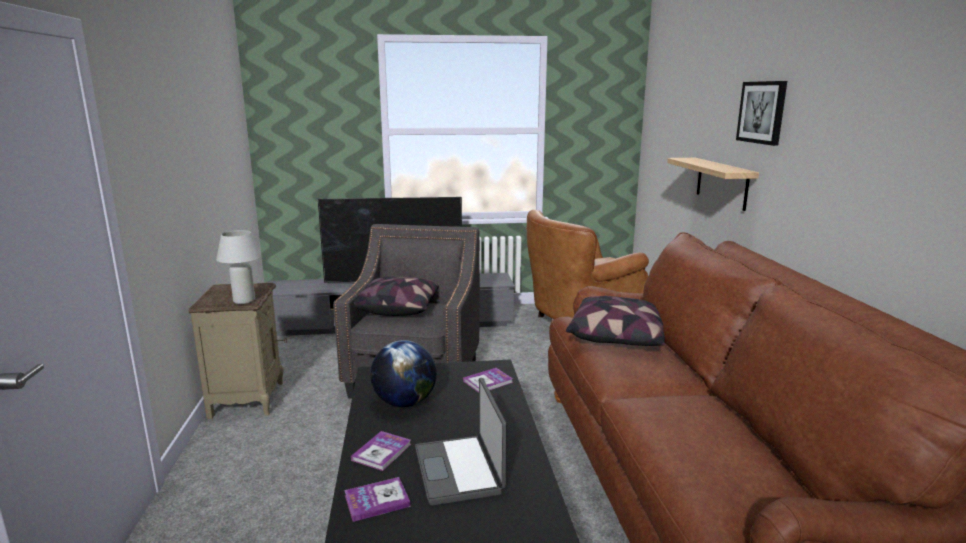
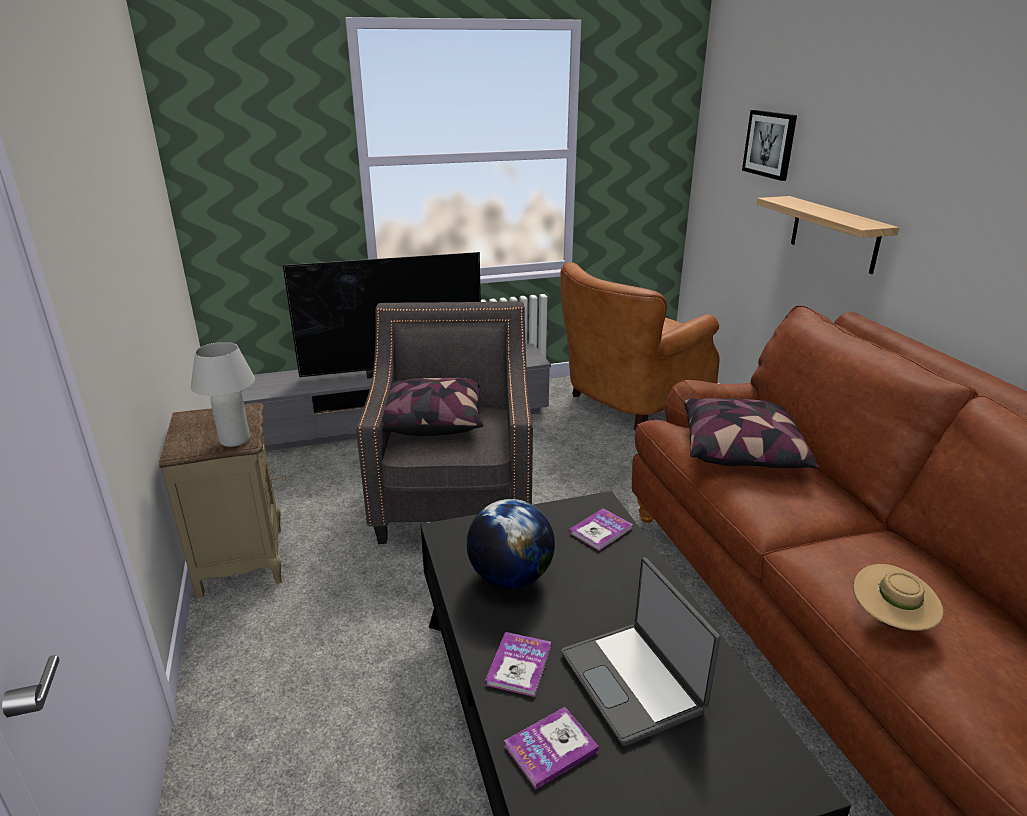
camera: 10 degrees left, 10 degrees up
picture [736,81,787,146] -> picture moved to [742,110,797,181]
none -> beige hat [853,564,943,631]

